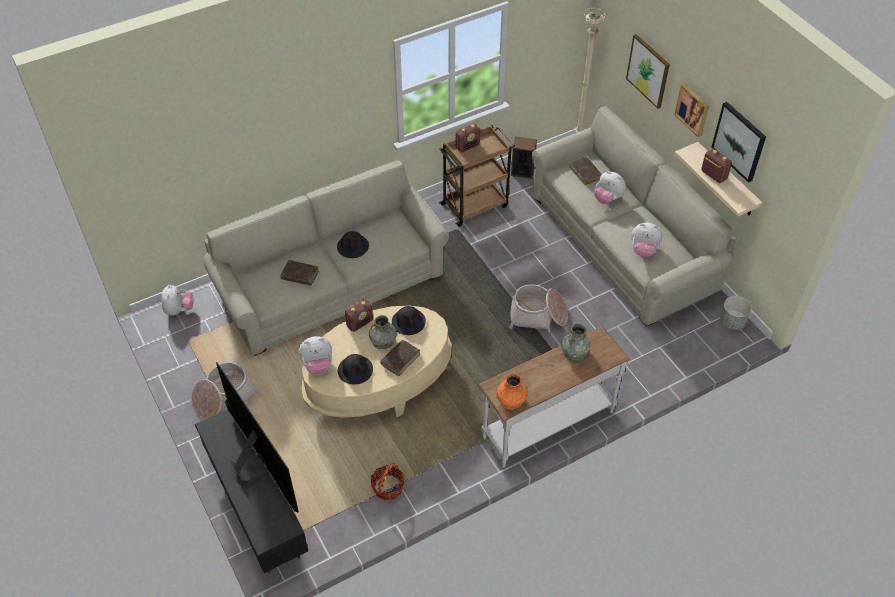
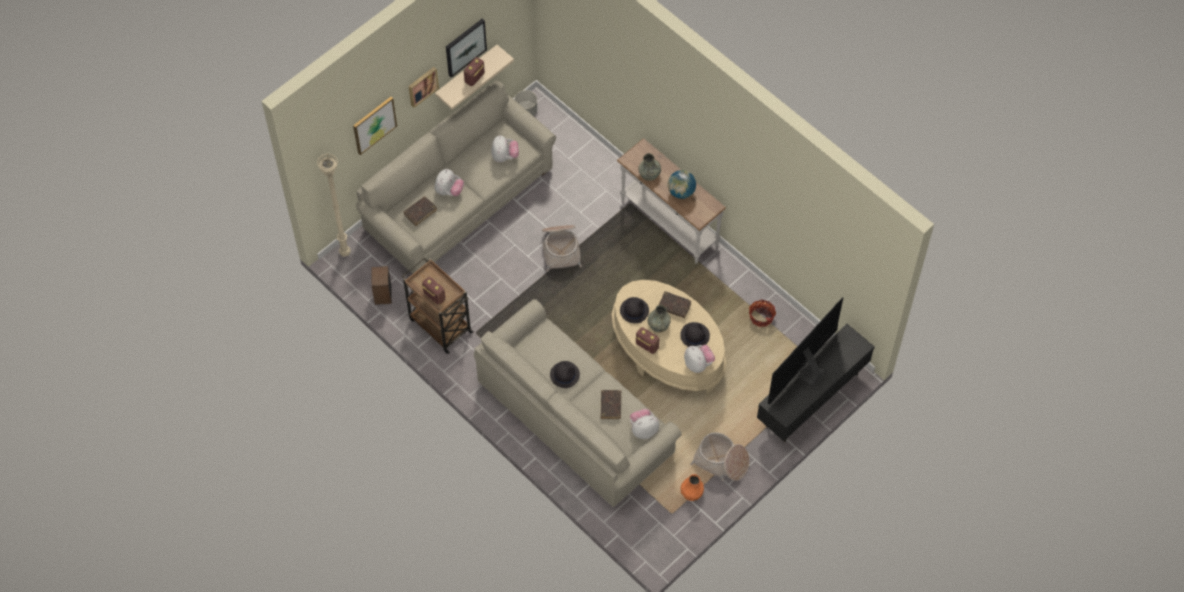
camera: 105 degrees left, 10 degrees up
plush toy [161,285,193,315] -> plush toy moved to [630,409,659,439]
orange vase [496,374,527,410] -> orange vase moved to [681,474,704,501]
none -> globe [668,170,696,199]

